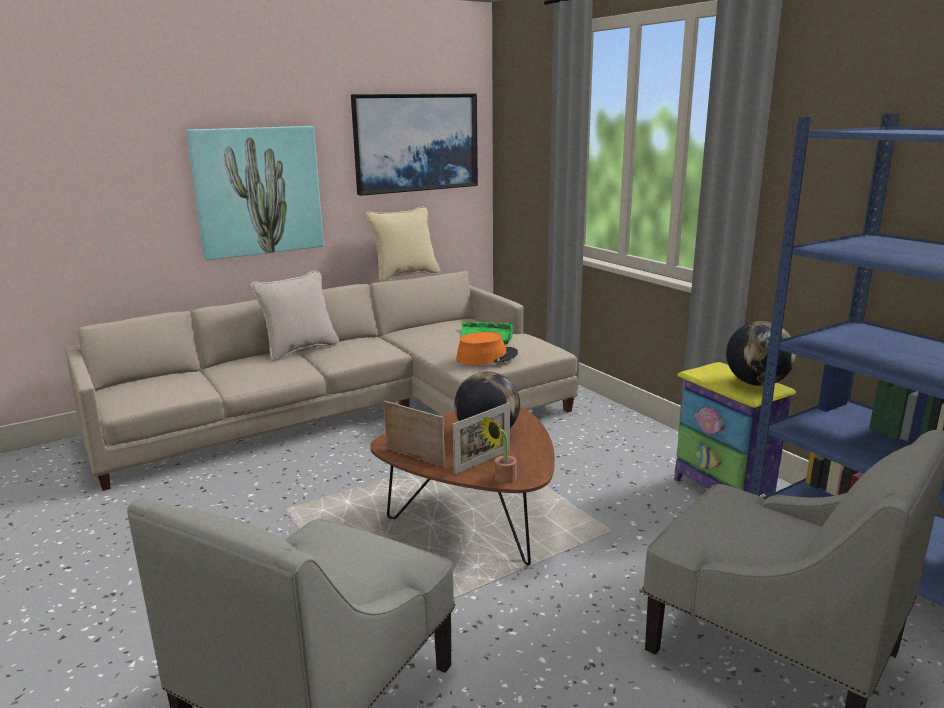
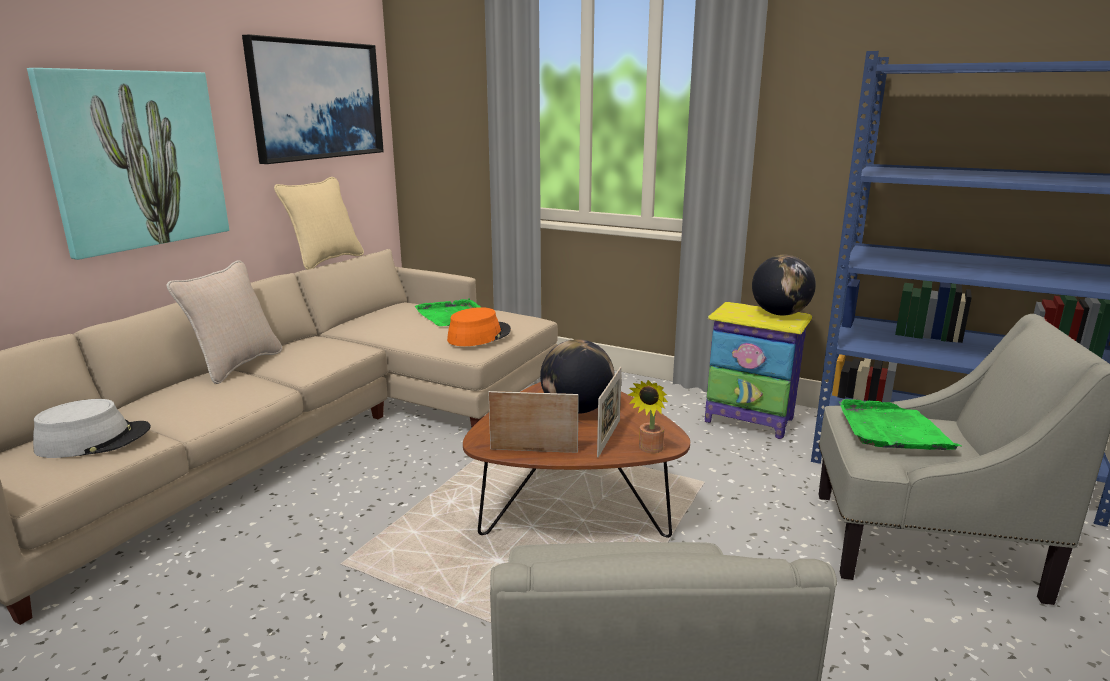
camera: 30 degrees left, 0 degrees up
none -> grey hat [33,399,151,458]
none -> green tray [839,399,963,450]

